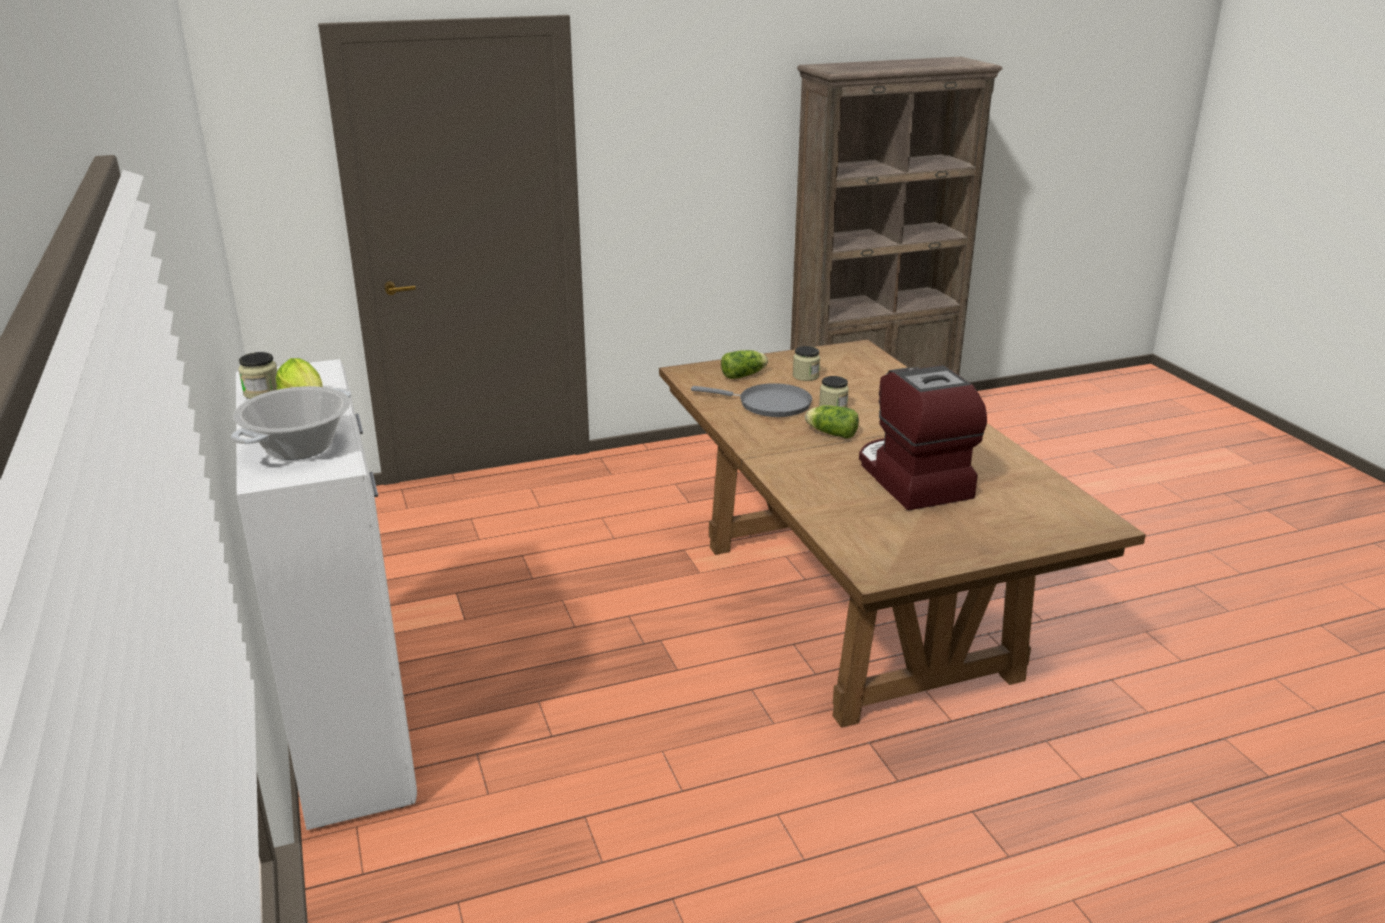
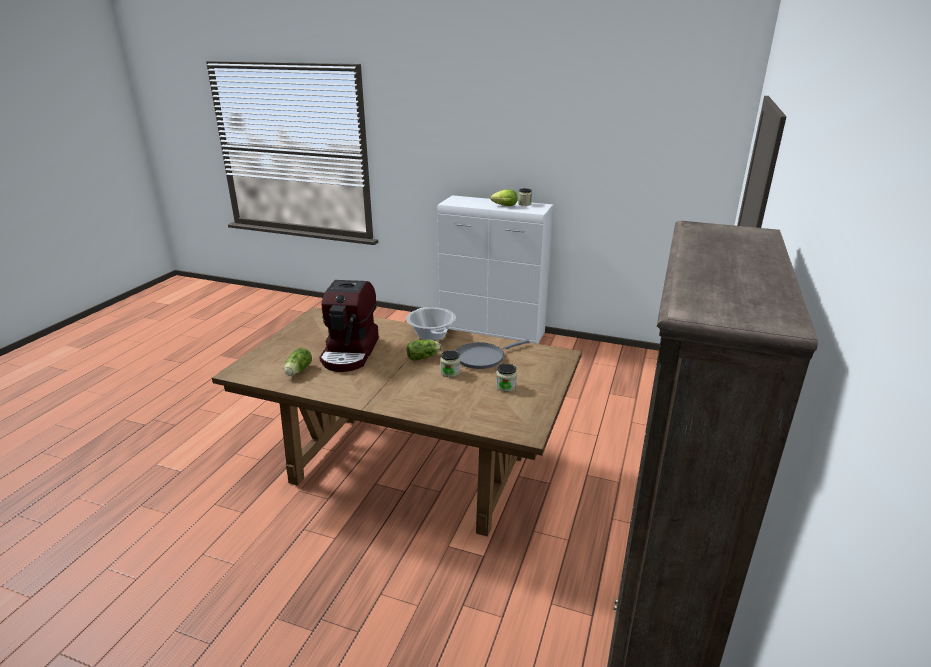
camera: 130 degrees right, 0 degrees up
cooking pot [231,386,351,460] -> cooking pot moved to [406,307,456,341]
lettuce [721,350,768,379] -> lettuce moved to [284,348,312,376]
coffee machine [859,365,987,510] -> coffee machine turned 75 degrees clockwise [319,280,379,372]

